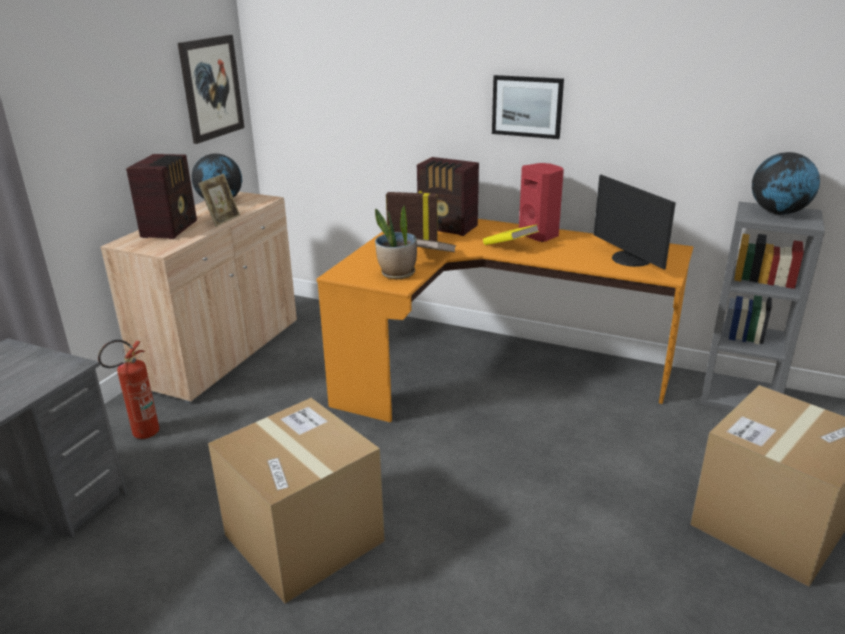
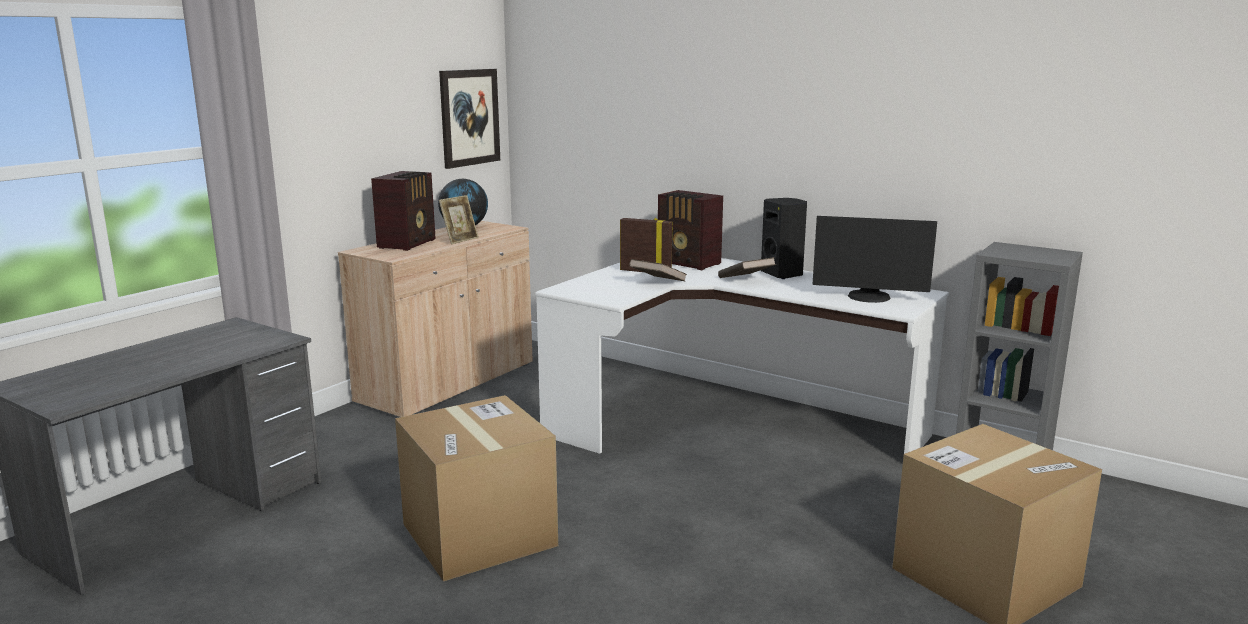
camera: 10 degrees right, 10 degrees down
fire extinguisher [98,340,159,439] -> none
orange desk [317,219,693,423] -> white desk [535,258,949,454]
potted plant [375,205,417,279] -> none
yellow book [483,224,539,245] -> brown book [718,257,776,278]
picture [492,75,564,139] -> none
red speaker [519,163,564,242] -> black speaker [761,198,807,279]
monitor [594,175,676,270] -> monitor turned 60 degrees counterclockwise [812,216,937,303]
globe [752,152,820,215] -> none

